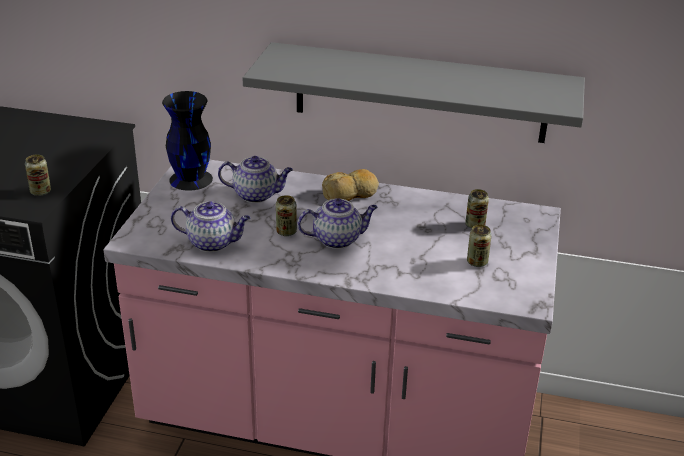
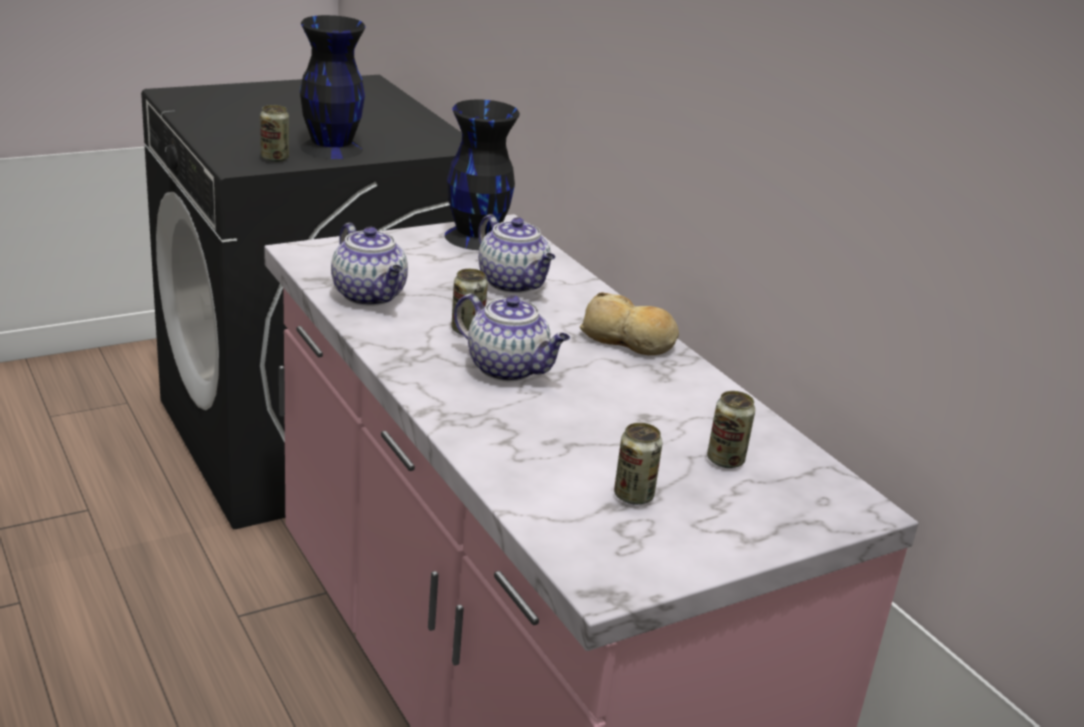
camera: 45 degrees right, 5 degrees down
grey shelf [242,42,585,143] -> none
none -> black vase [300,15,365,159]

